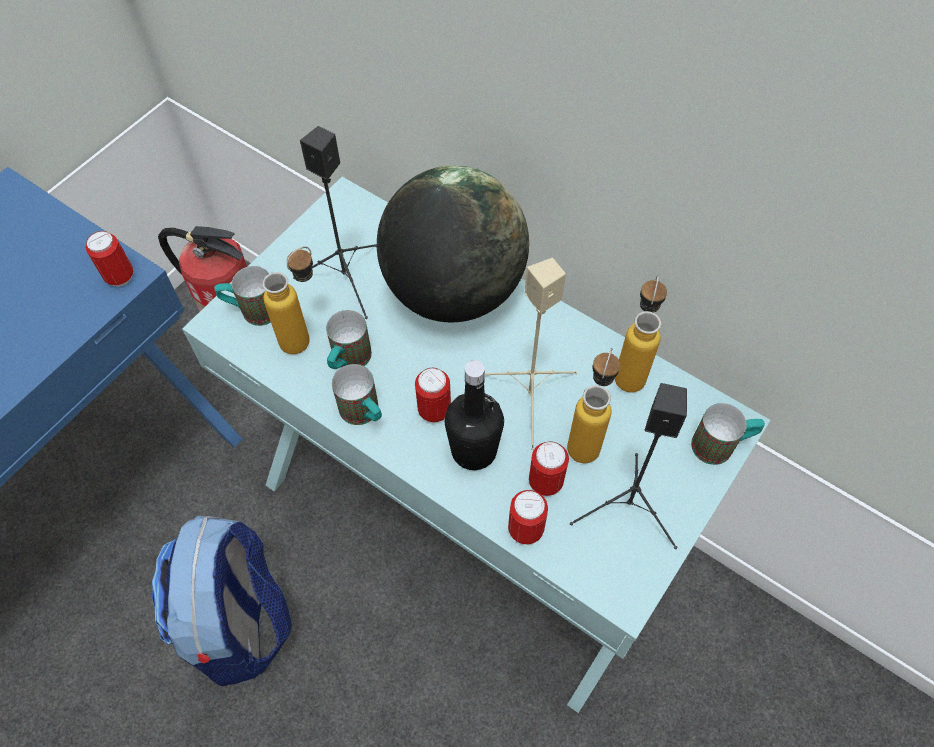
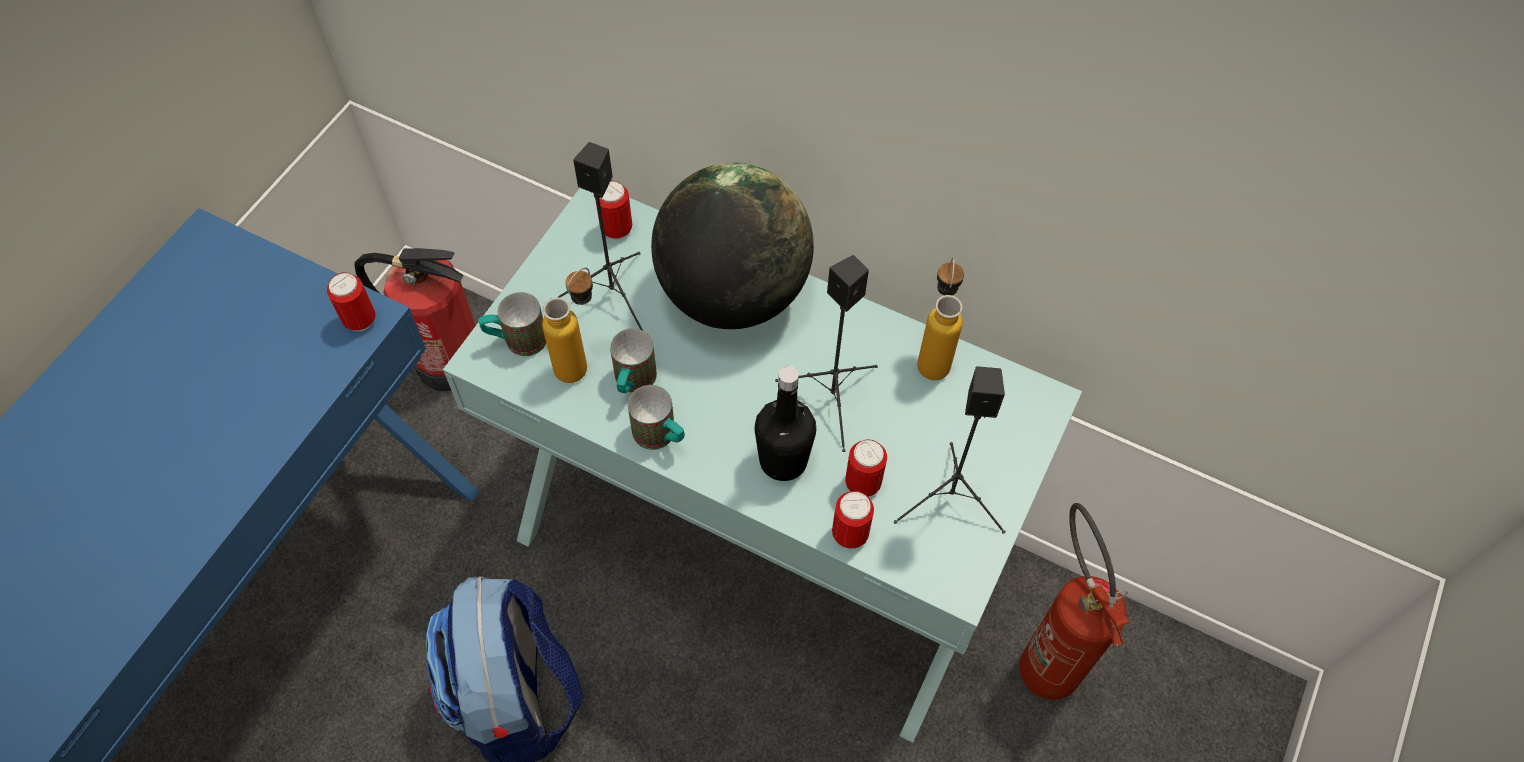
camera: 10 degrees left, 0 degrees up
can [415,368,451,422] -> can moved to [595,180,632,240]
beige speaker [485,258,577,450] -> black speaker [775,255,878,452]
bottle [567,348,620,463] -> none
mug [691,403,765,465] -> none
none -> fire extinguisher [1019,503,1129,700]

